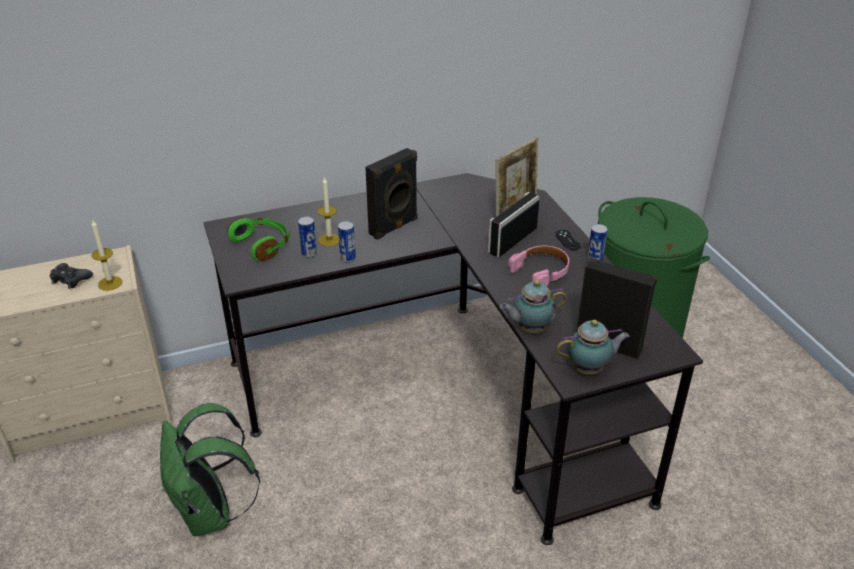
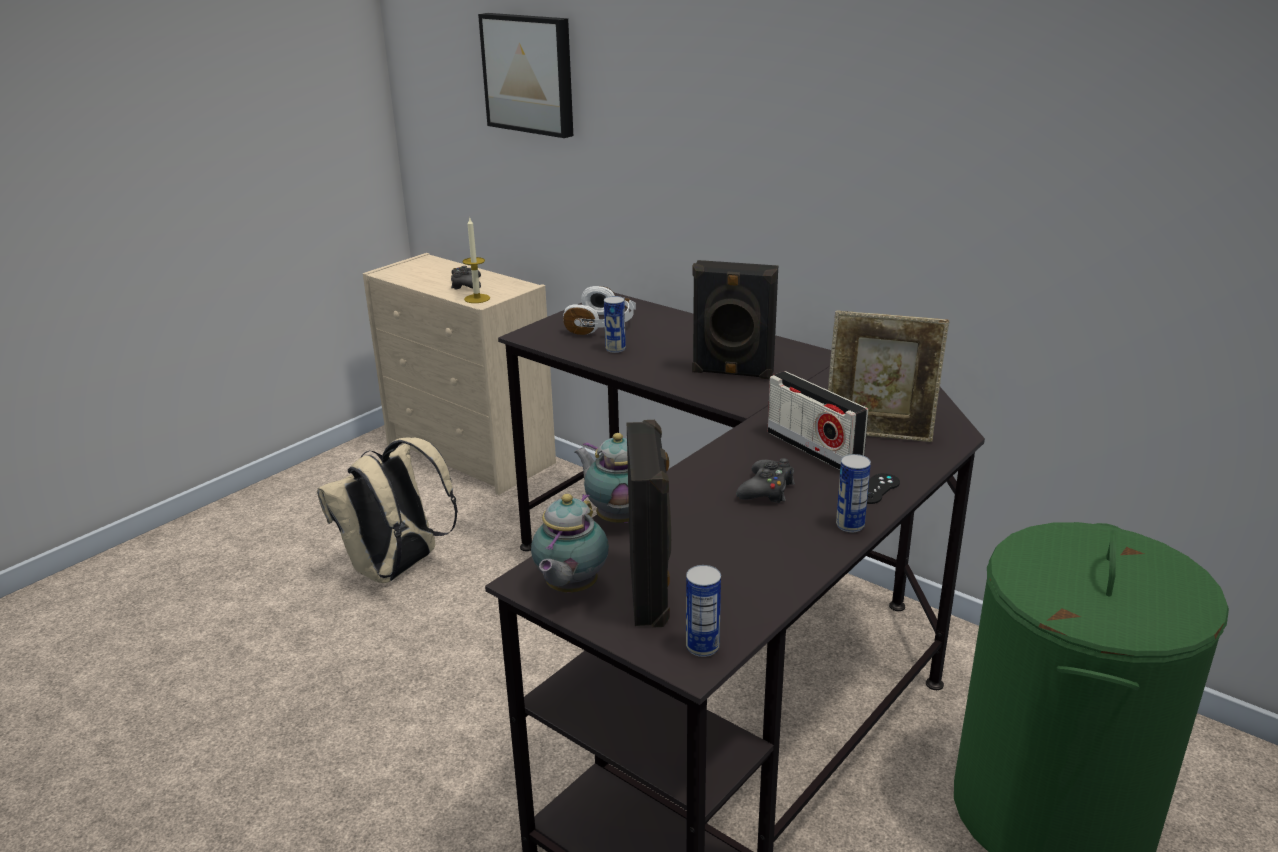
camera: 60 degrees right, 10 degrees down
green backpack [160,403,260,536] -> beige backpack [317,437,458,583]
green headphones [227,218,290,261] -> white headphones [563,286,636,335]
candle [317,177,339,246] -> none
can [338,221,356,263] -> can moved to [686,565,721,657]
radio [488,192,539,257] -> radio turned 135 degrees counterclockwise [768,371,868,470]
pink headphones [508,246,569,286] -> black game controller [736,458,795,503]
teapot [556,320,630,375] -> teapot turned 60 degrees clockwise [531,494,609,593]
none -> picture [478,13,573,138]

